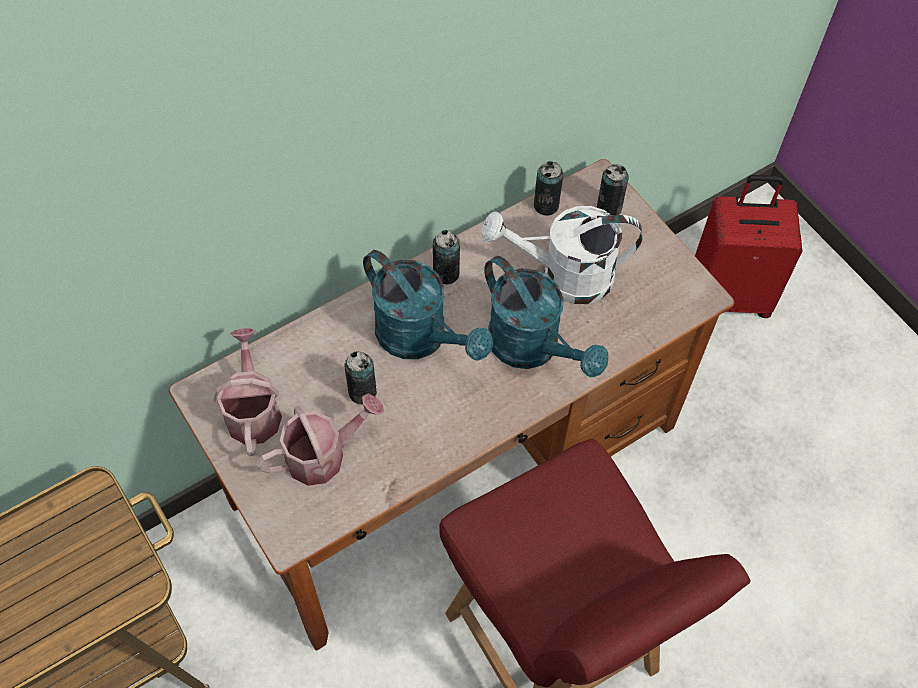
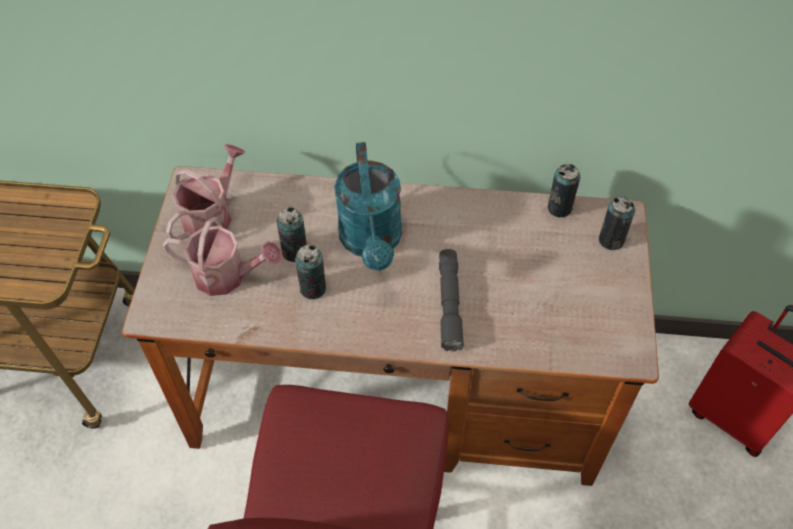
camera: 40 degrees right, 5 degrees down
can [433,230,460,284] -> can moved to [295,245,326,299]
white watering can [481,206,642,304] -> none
turquoise watering can [484,256,608,377] -> grey flashlight [439,249,464,351]

